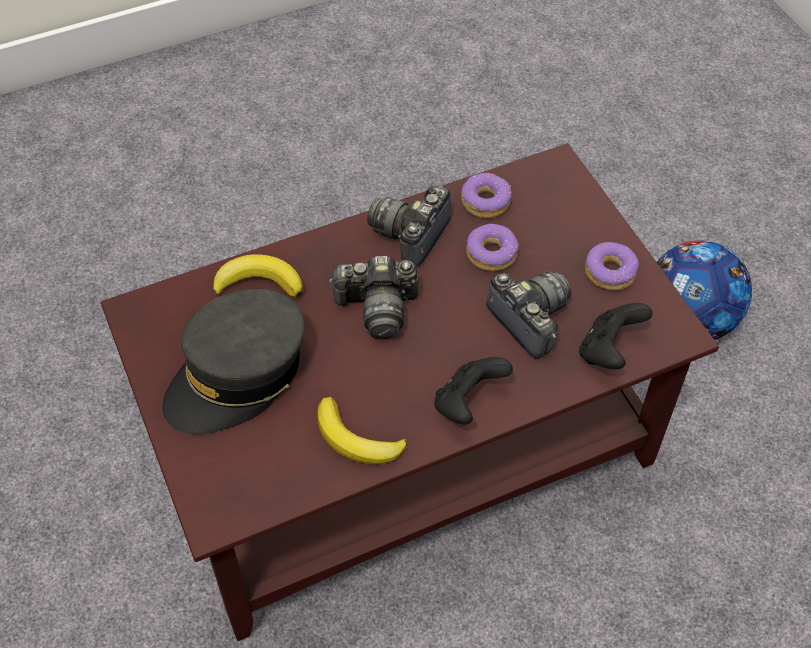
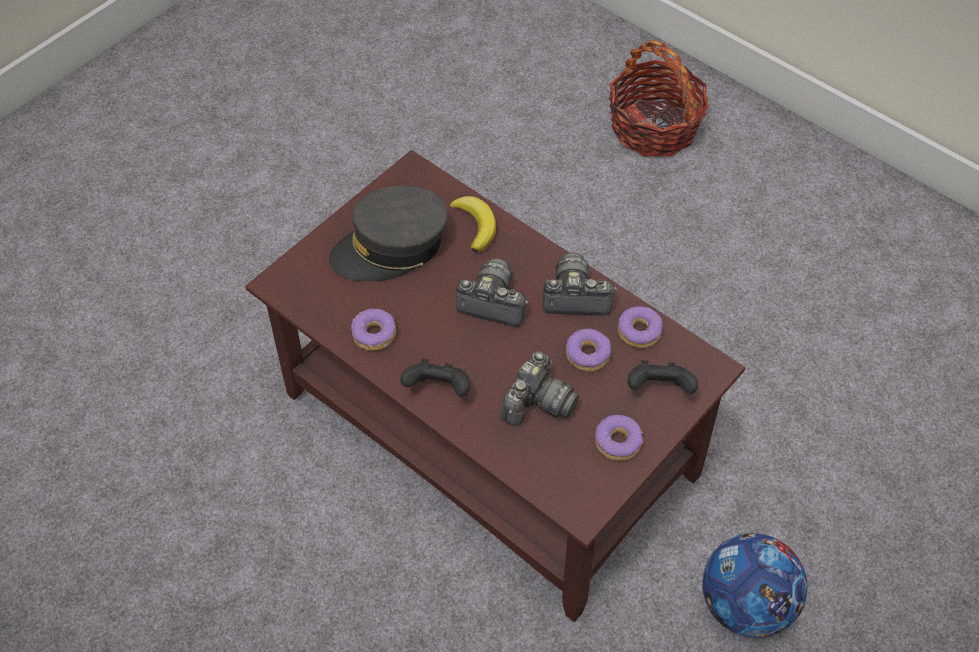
camera: 65 degrees right, 0 degrees up
grey cap [162,289,305,434] -> grey cap turned 45 degrees counterclockwise [329,186,448,281]
banana [317,397,408,464] -> donut [351,309,396,351]
camera [329,256,418,339] -> camera turned 135 degrees clockwise [456,258,528,327]
black game controller [579,303,653,370] -> black game controller moved to [627,360,698,394]
none -> basket [609,40,709,157]

